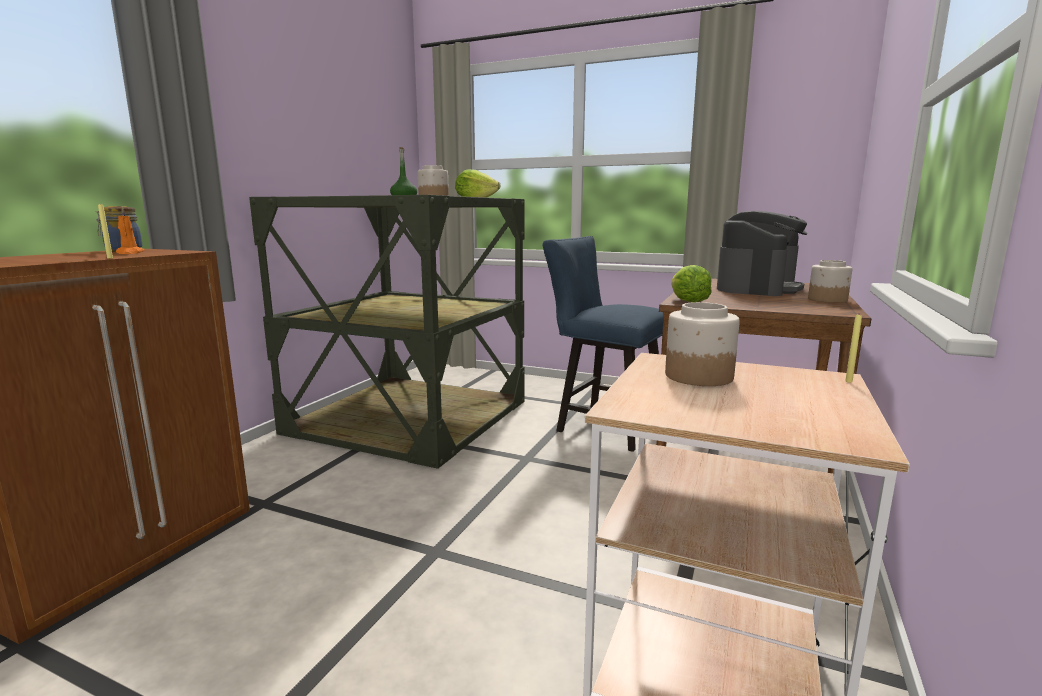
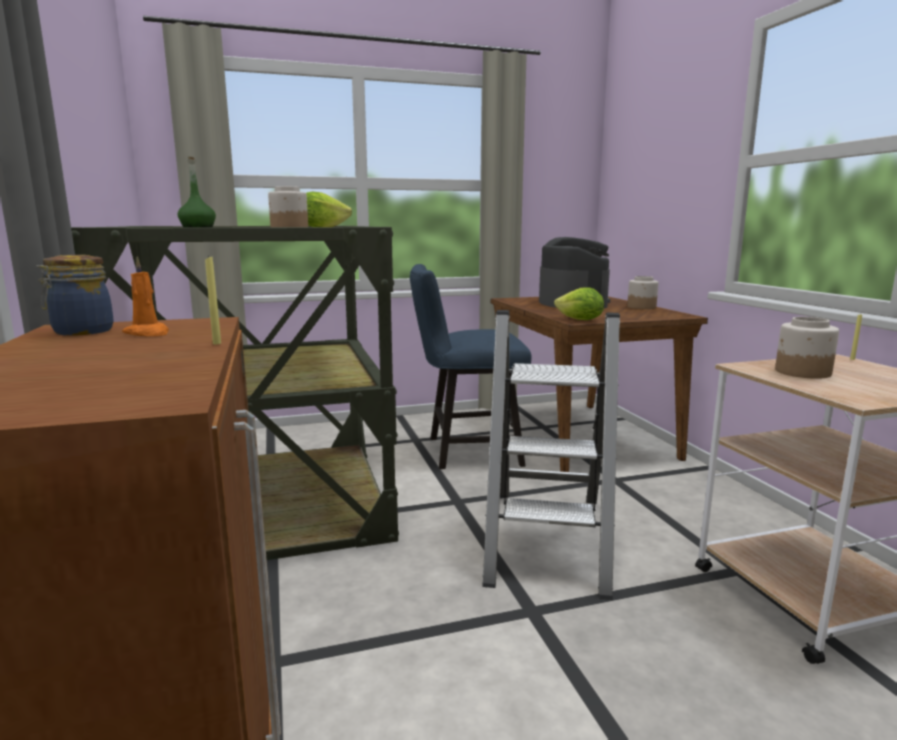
camera: 40 degrees left, 0 degrees up
none -> grey step ladder [482,310,620,600]

